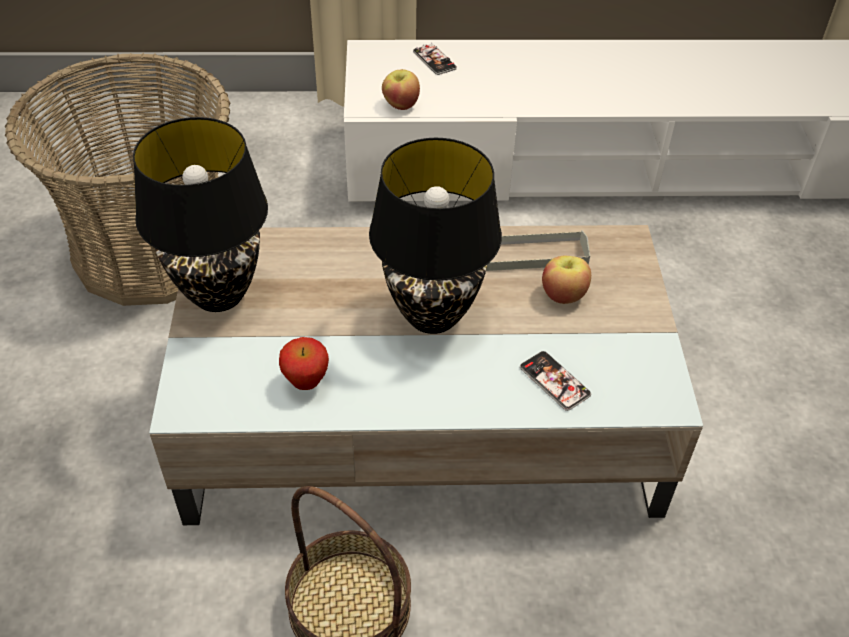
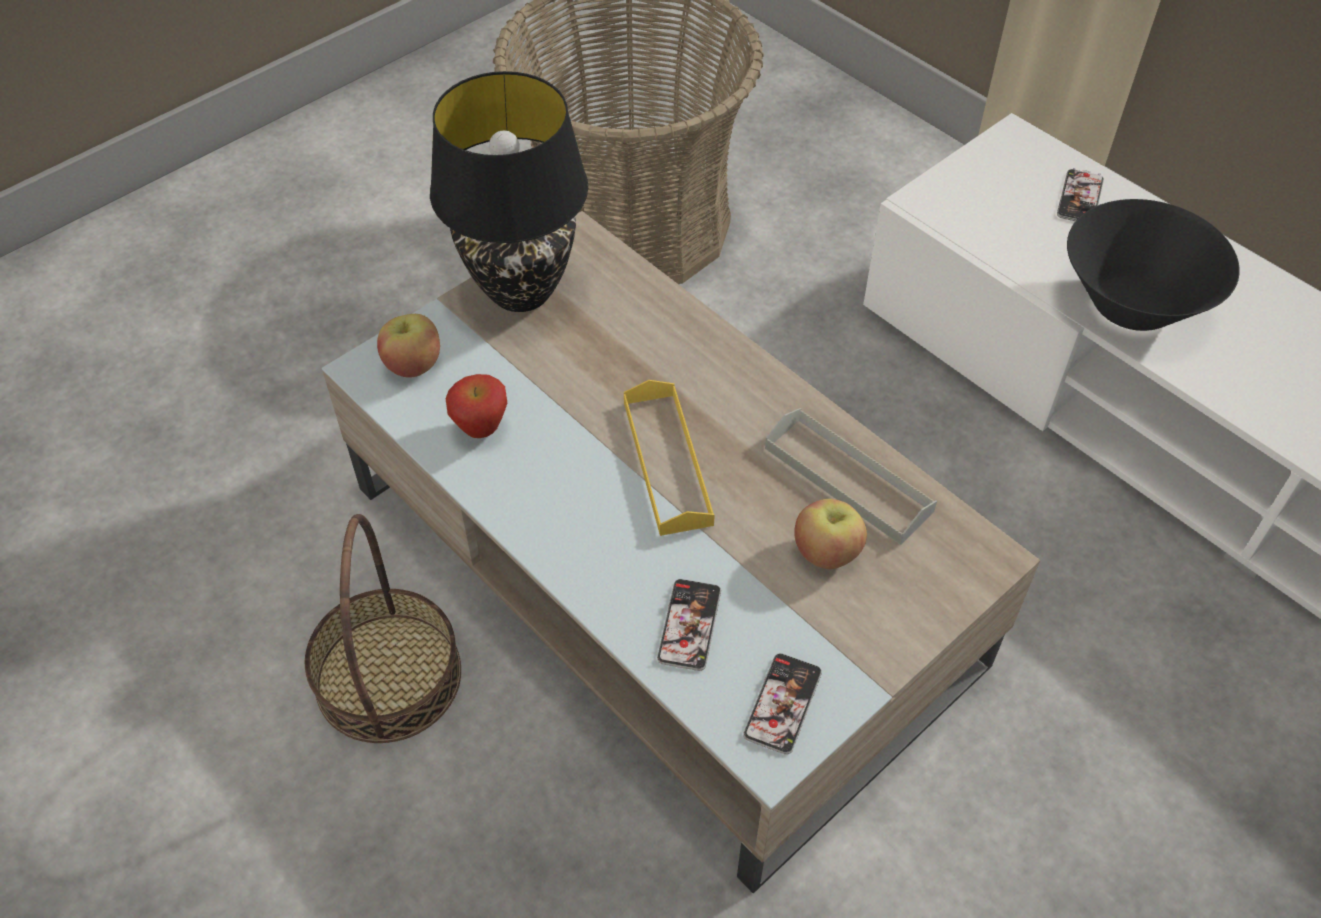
camera: 50 degrees right, 5 degrees up
black table lamp [369,138,502,334] -> yellow tray [624,380,715,536]
apple [382,69,420,110] -> apple moved to [377,314,440,378]
none -> phone [743,653,822,755]
none -> black bowl [1067,199,1240,331]

